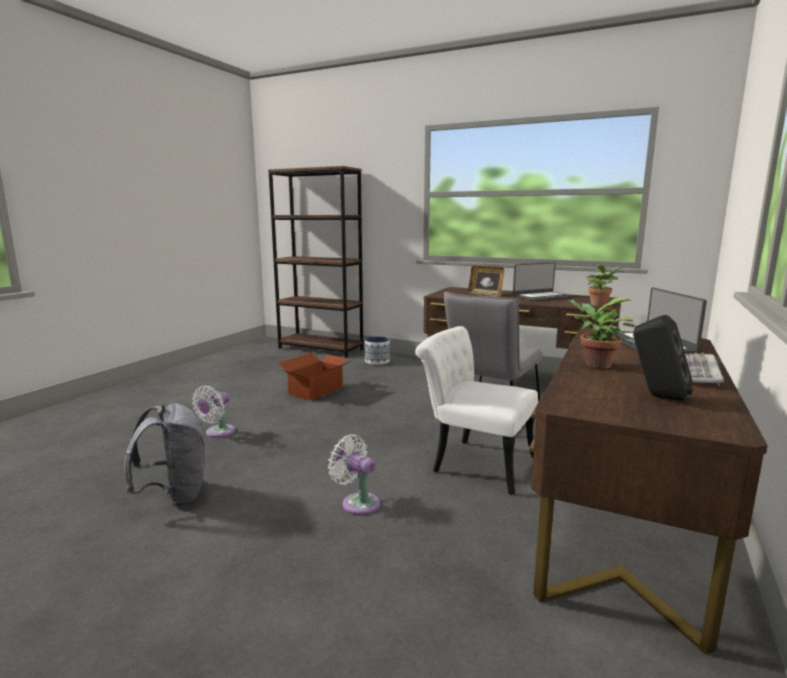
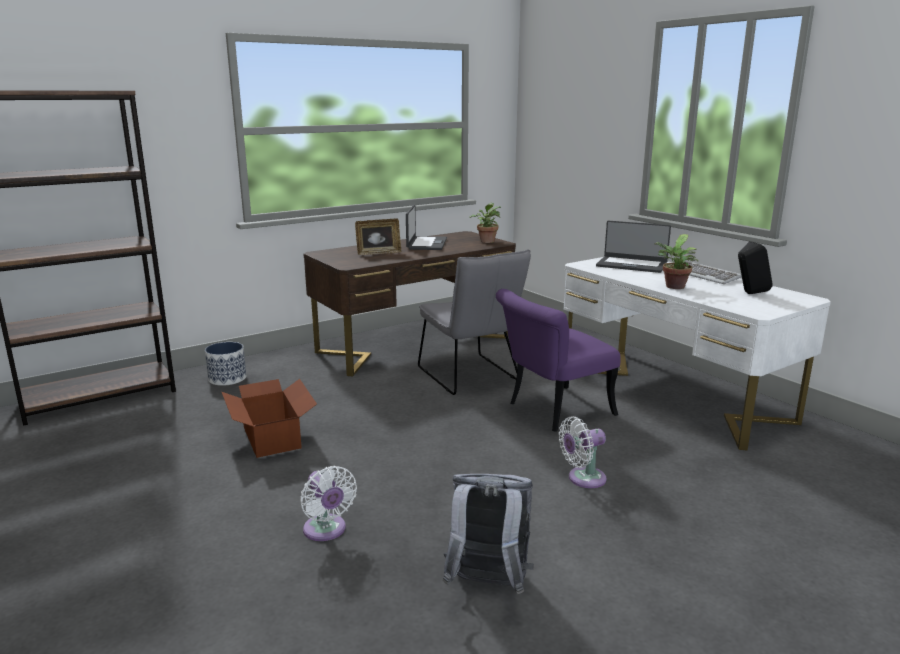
camera: 60 degrees left, 5 degrees up
white chair [415,326,538,495] -> purple chair [496,289,621,432]
brown desk [528,328,768,655] -> white desk [564,257,831,450]

